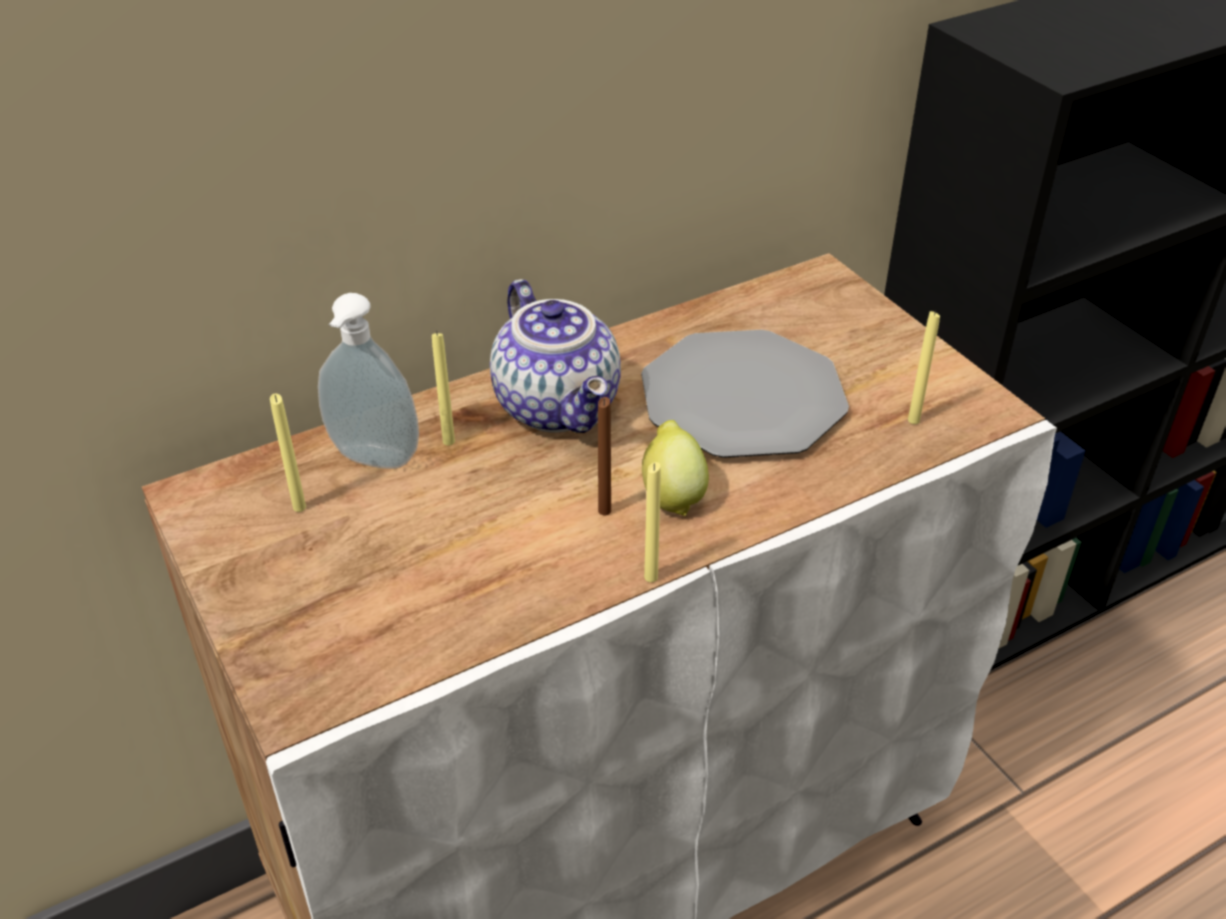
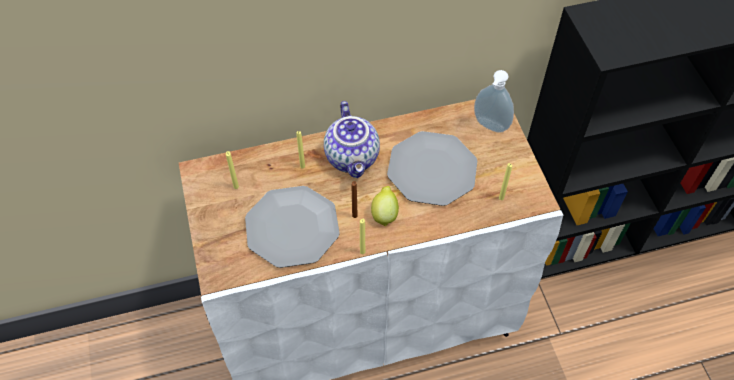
camera: 15 degrees right, 15 degrees up
soap dispenser [318,293,419,469] -> soap dispenser moved to [474,70,514,133]
none -> plate [245,186,340,268]

